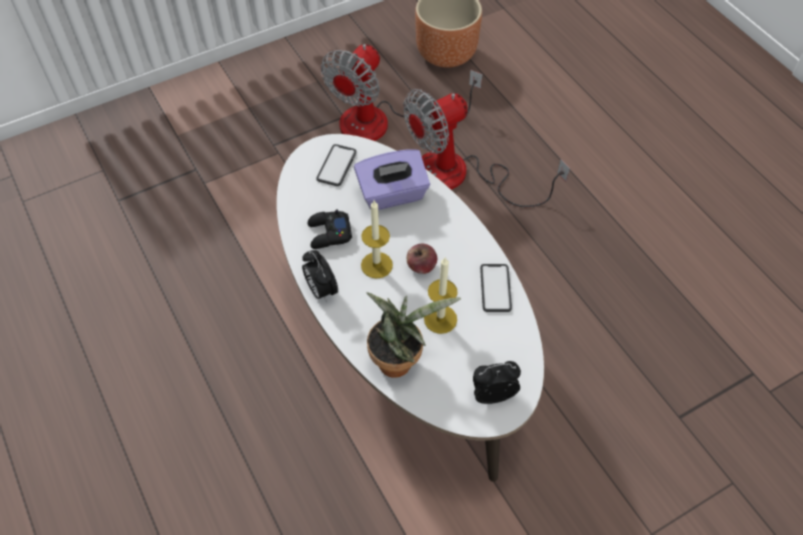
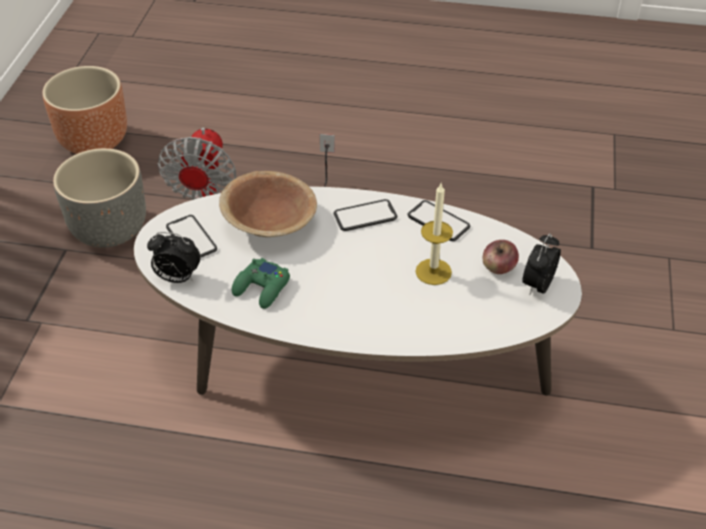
camera: 50 degrees left, 10 degrees down
alarm clock [302,250,338,302] -> alarm clock moved to [147,232,201,283]
black game controller [307,210,352,249] -> green game controller [232,258,290,309]
fan [321,44,483,141] -> grey planter [53,148,146,248]
purple tissue box [354,149,430,210] -> brown bowl [219,171,317,237]
candle [361,200,393,279] -> none
potted plant [367,292,461,378] -> none
apple [407,244,437,274] -> apple moved to [483,240,519,274]
none -> phone [334,199,397,231]

